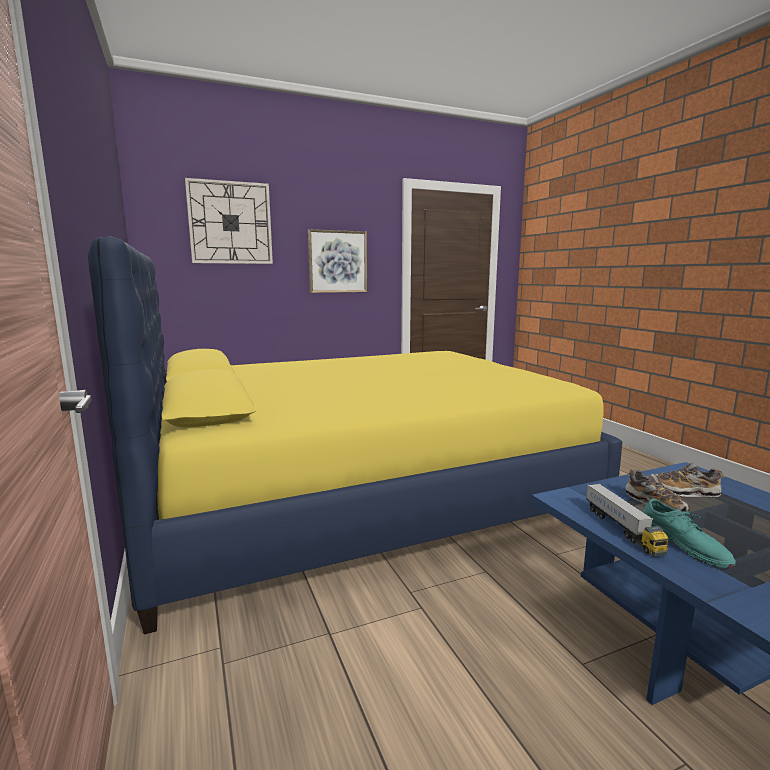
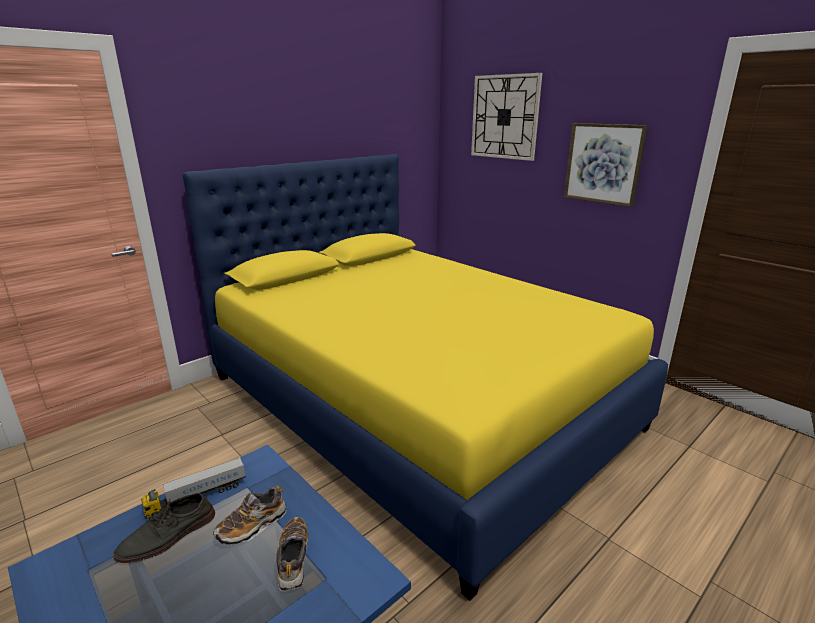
camera: 70 degrees right, 10 degrees up
turquoise shoe [642,499,736,568] -> grey shoe [113,493,215,563]

